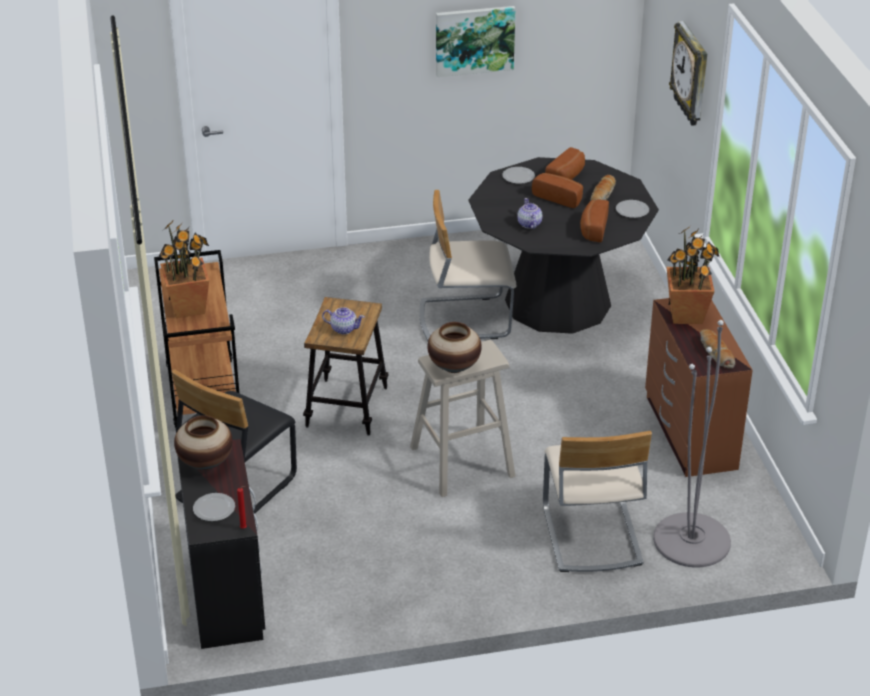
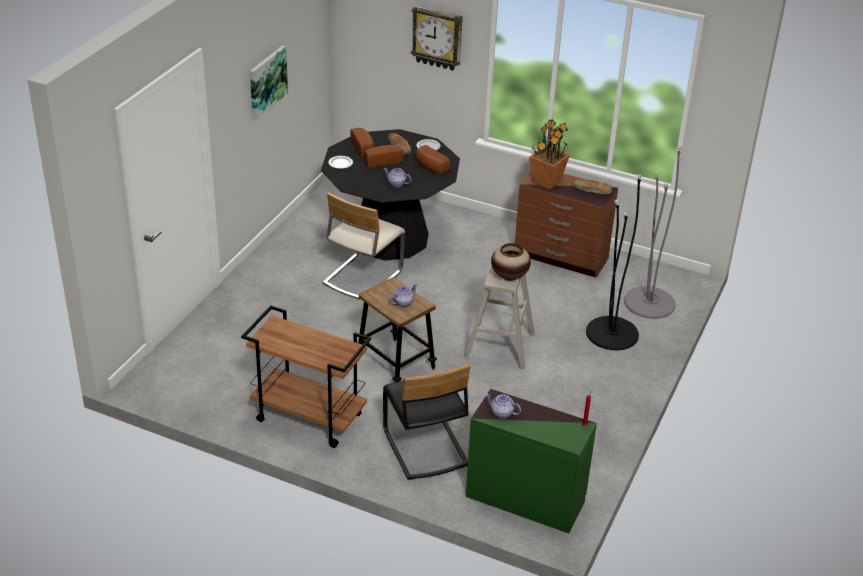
camera: 55 degrees left, 0 degrees up
potted plant [158,219,209,318] -> none
vase [174,415,233,470] -> teapot [486,394,521,419]
black dresser [177,439,265,649] -> green dresser [466,389,597,533]
plate [193,493,235,521] -> none
beige chair [543,431,652,572] -> black floor lamp [586,174,642,350]

